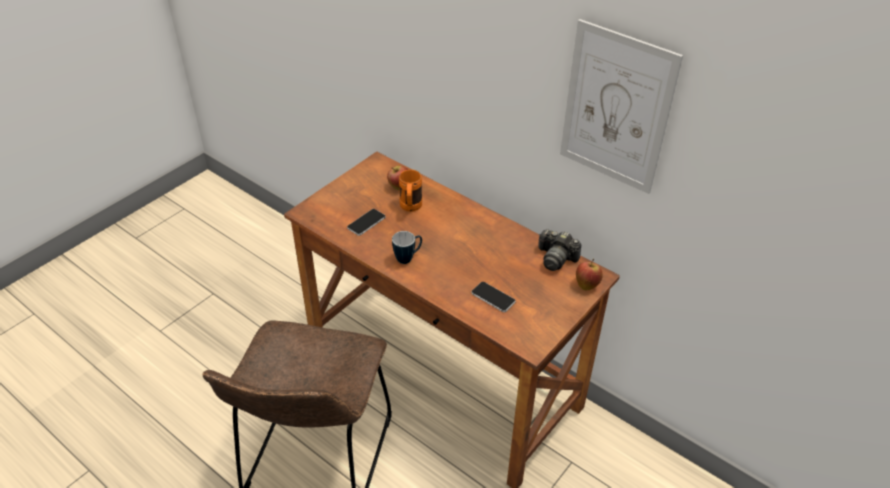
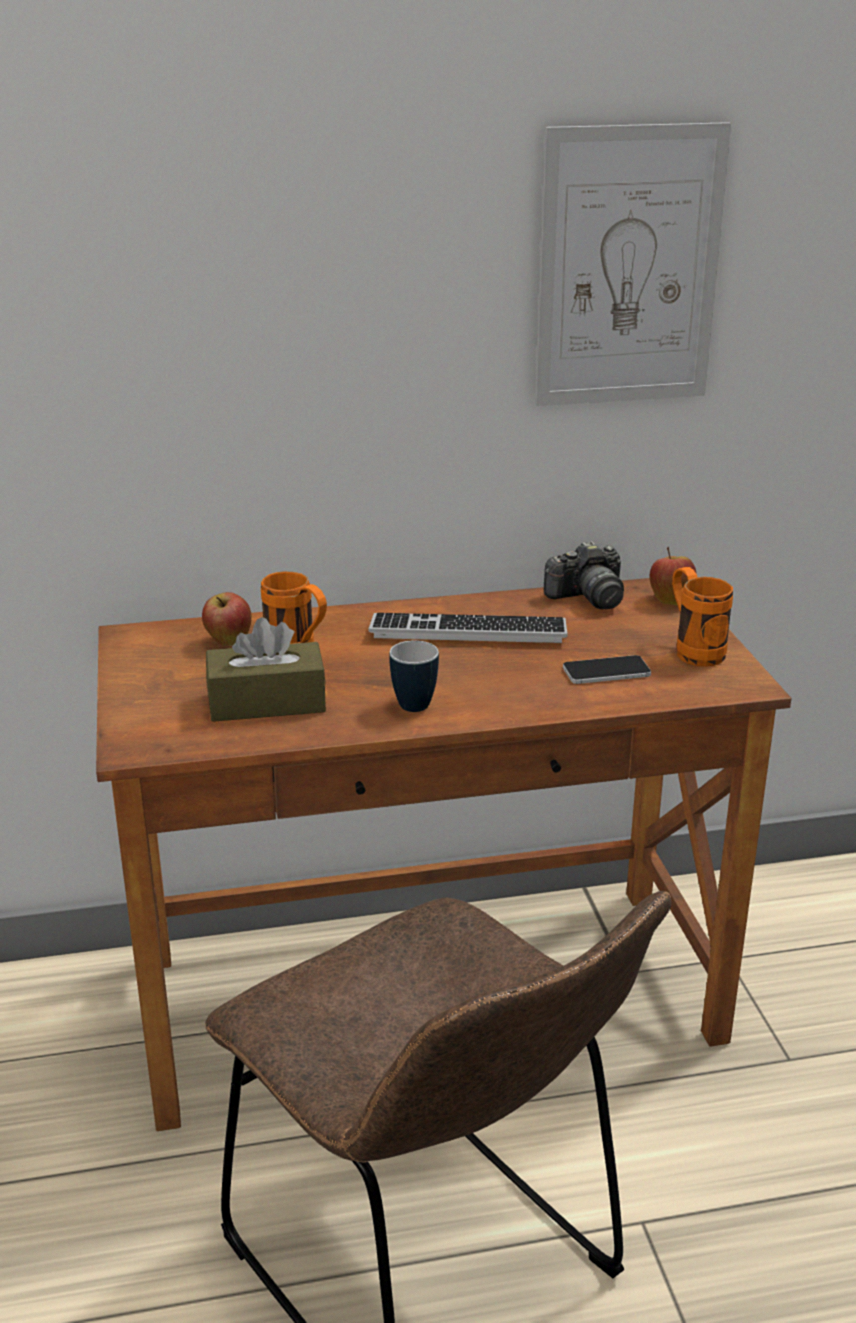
camera: 50 degrees left, 15 degrees down
phone [347,209,386,236] -> brown tissue box [206,617,326,722]
none -> keyboard [369,613,568,643]
none -> orange mug [672,567,733,667]

